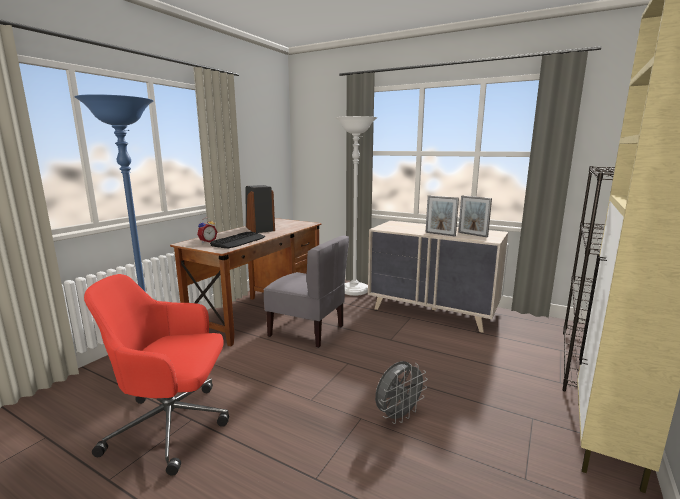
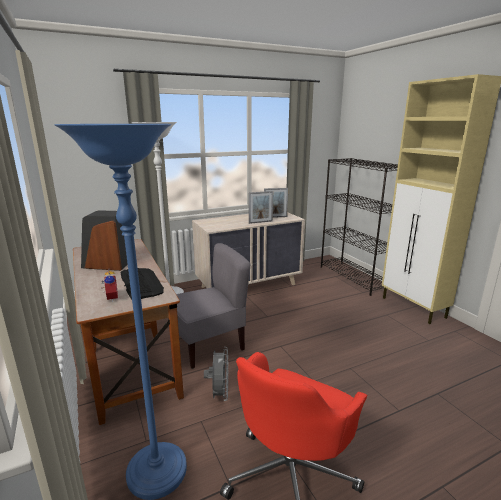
camera: 55 degrees left, 5 degrees up
grey fan [375,361,428,424] -> grey fan moved to [204,347,228,401]

